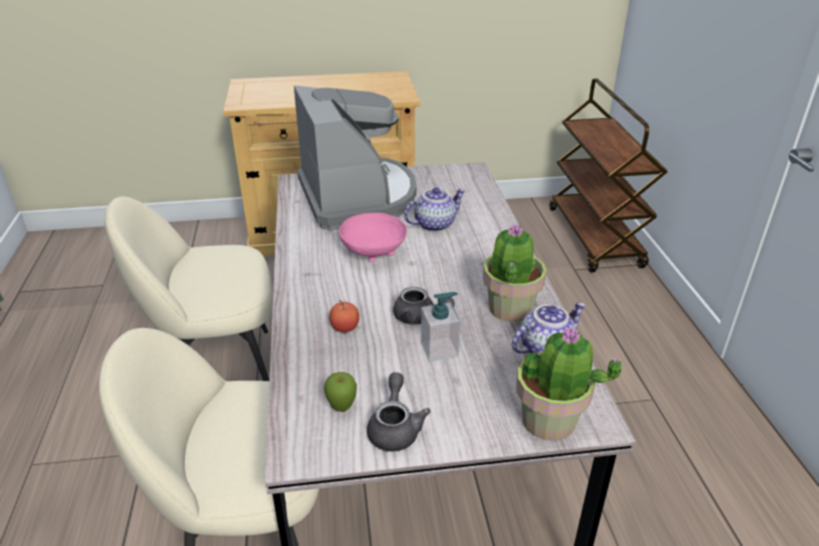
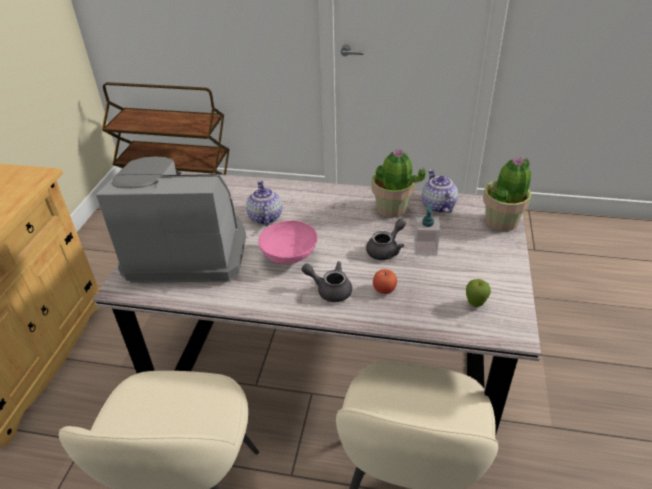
camera: 70 degrees left, 5 degrees up
grey teapot [367,372,431,452] -> grey teapot moved to [302,261,352,302]

